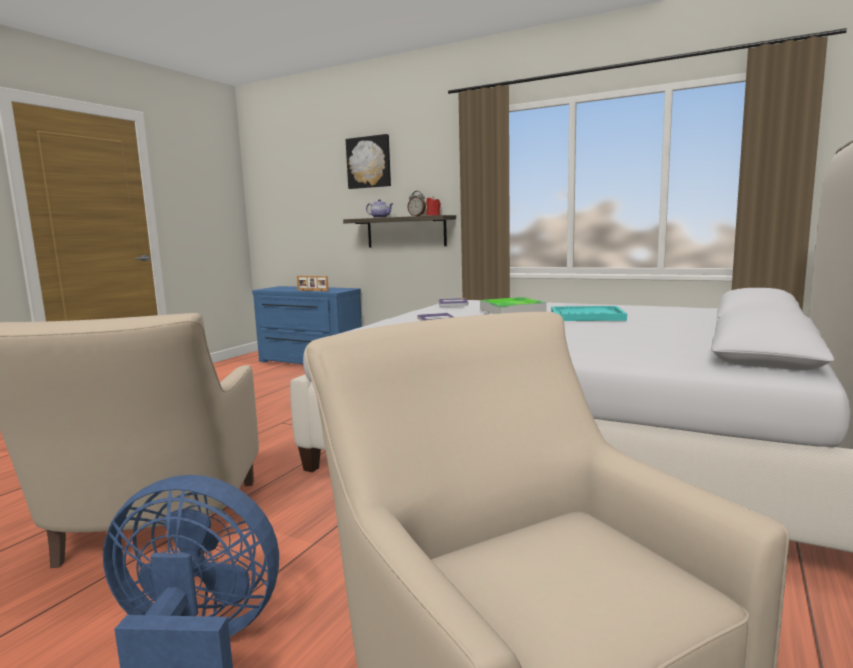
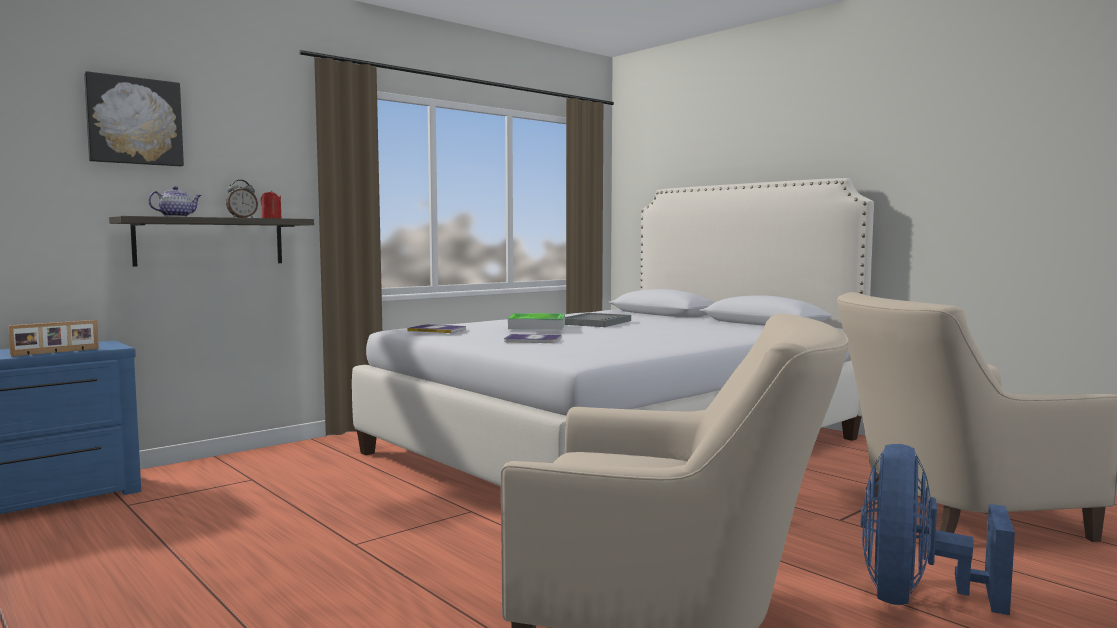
camera: 70 degrees left, 5 degrees down
turquoise tray [551,306,627,321] -> grey tray [565,313,631,327]

